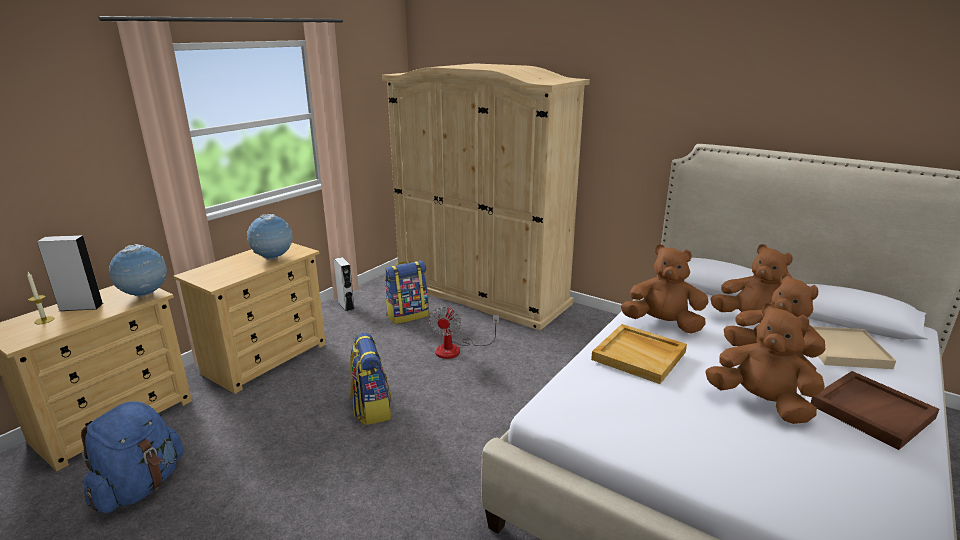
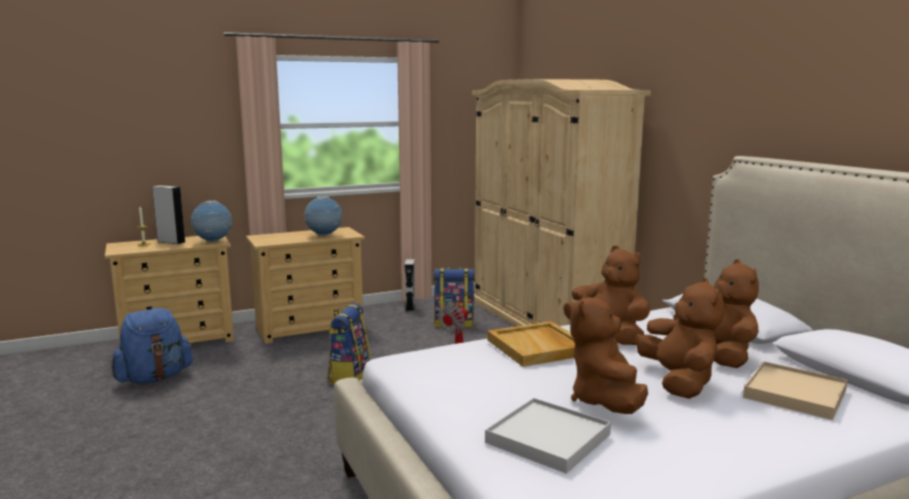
camera: 30 degrees right, 10 degrees down
brown plush toy [705,303,825,424] -> brown plush toy turned 150 degrees counterclockwise [570,292,648,414]
brown tray [811,371,939,450] -> none
none -> white tray [485,398,611,474]

